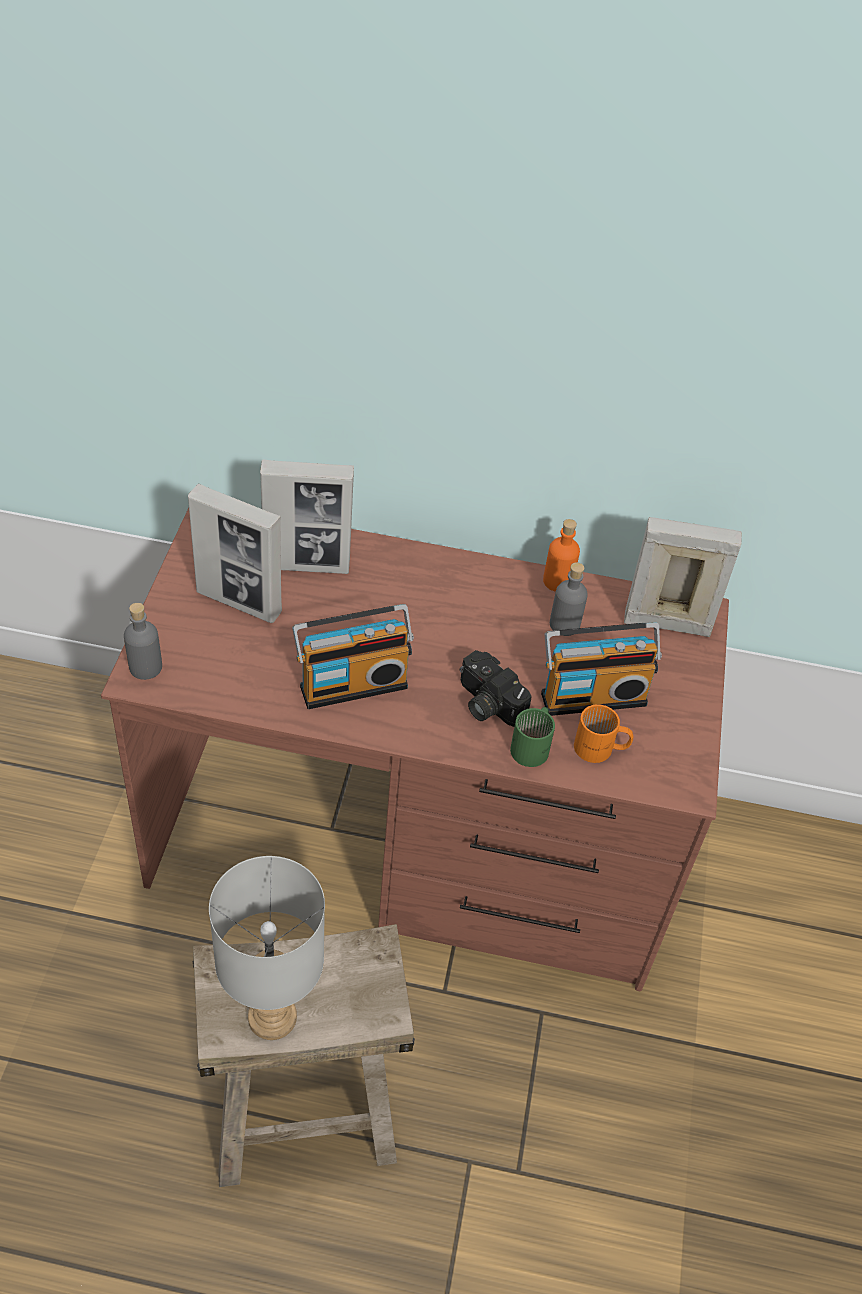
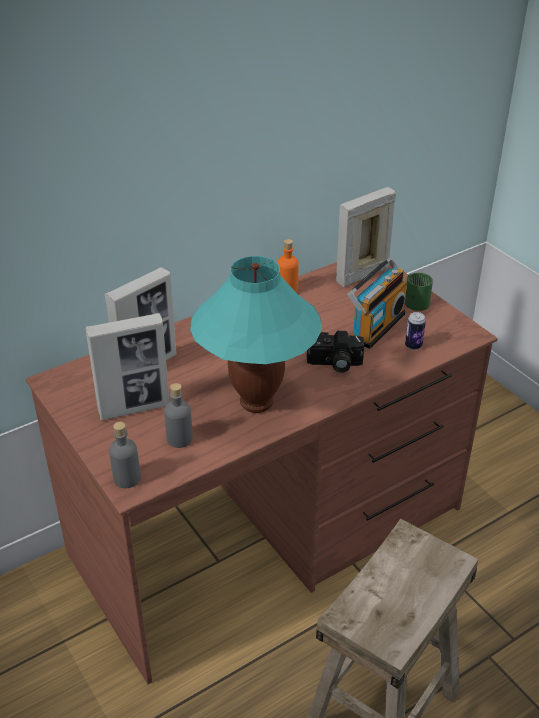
camera: 40 degrees left, 10 degrees down
grey table lamp [209,856,325,1040] -> none
radio [292,604,414,709] -> turquoise table lamp [190,256,321,413]
green mug [510,707,555,767] -> green mug moved to [405,273,433,311]
grey bottle [550,562,588,636] -> grey bottle moved to [164,383,193,448]
orange mug [574,704,633,763] -> can [405,312,426,350]

